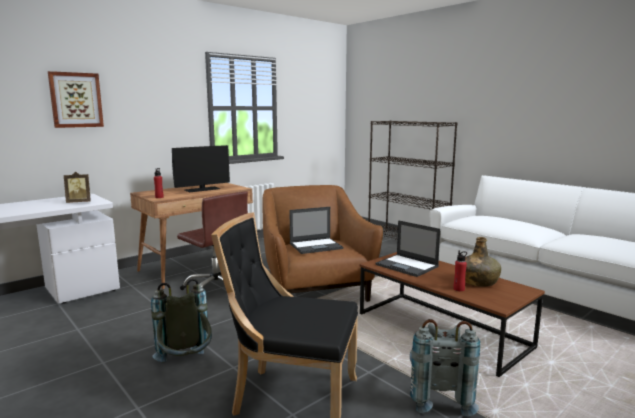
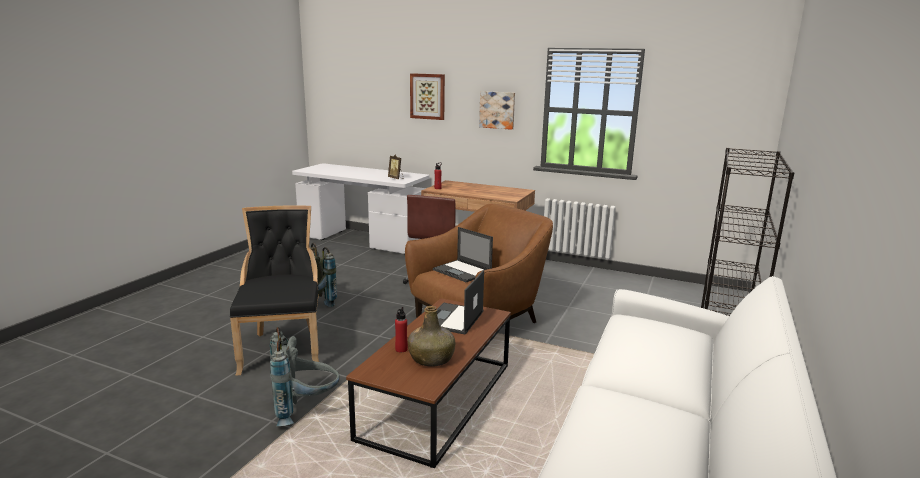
camera: 65 degrees right, 5 degrees up
monitor [172,145,230,192] -> none
none -> picture [479,91,515,130]

